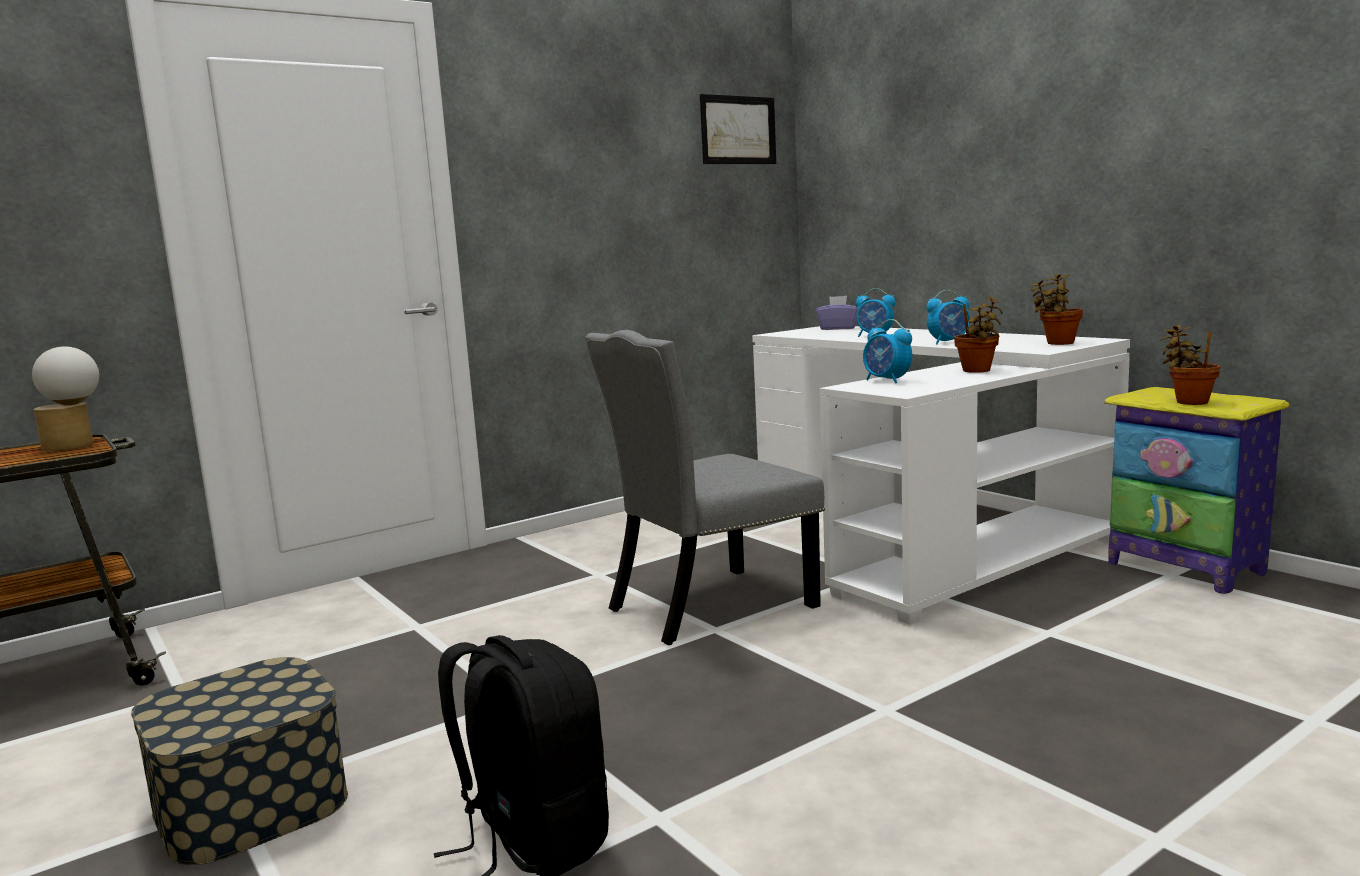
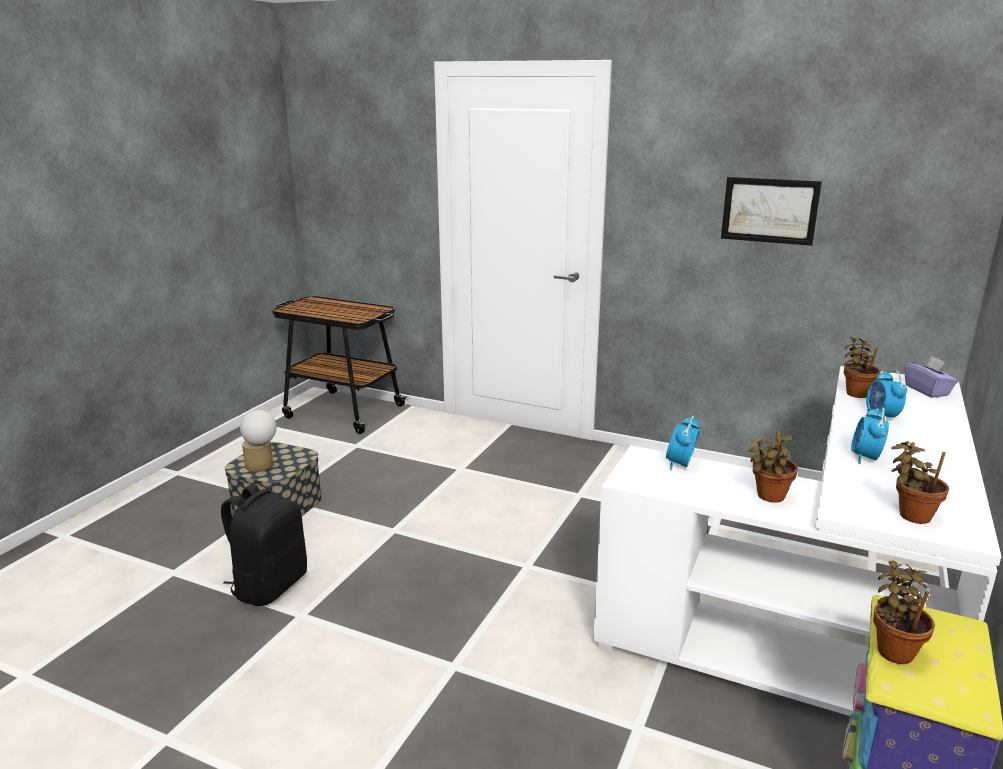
camera: 60 degrees right, 10 degrees up
table lamp [32,347,99,451] -> table lamp moved to [240,410,277,472]
grey chair [586,330,825,645] -> none
picture [700,94,776,164] -> picture moved to [721,177,822,246]
alarm clock [926,290,970,344] -> alarm clock turned 60 degrees clockwise [851,407,889,464]
none -> potted plant [844,336,881,398]

